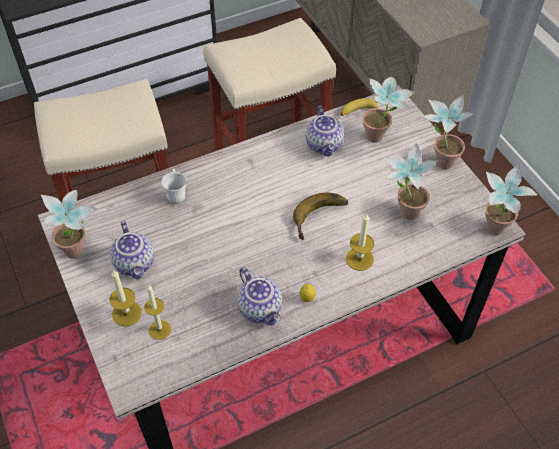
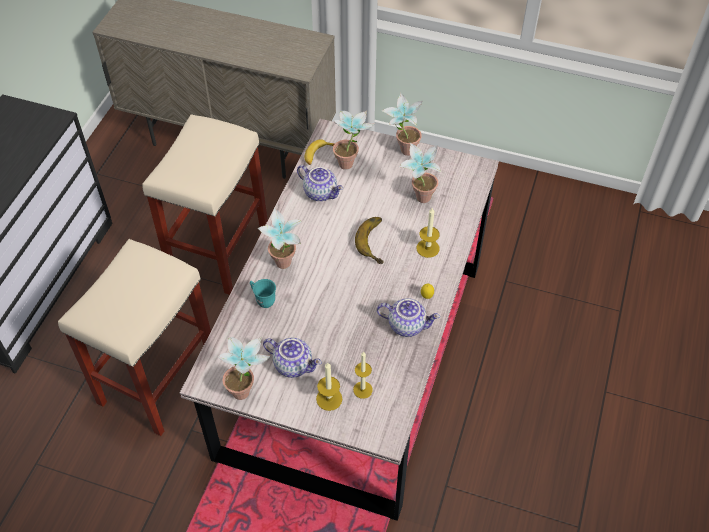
camera: 45 degrees left, 0 degrees up
white mug [161,169,187,204] -> turquoise mug [250,279,276,308]
potted plant [485,164,537,235] -> potted plant moved to [257,208,302,269]

